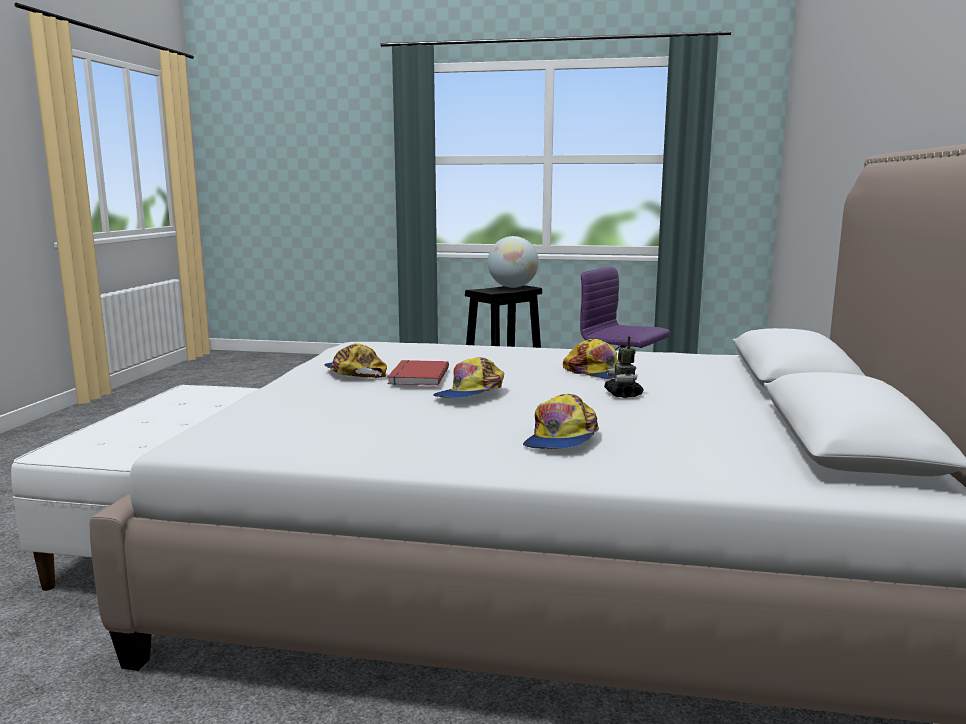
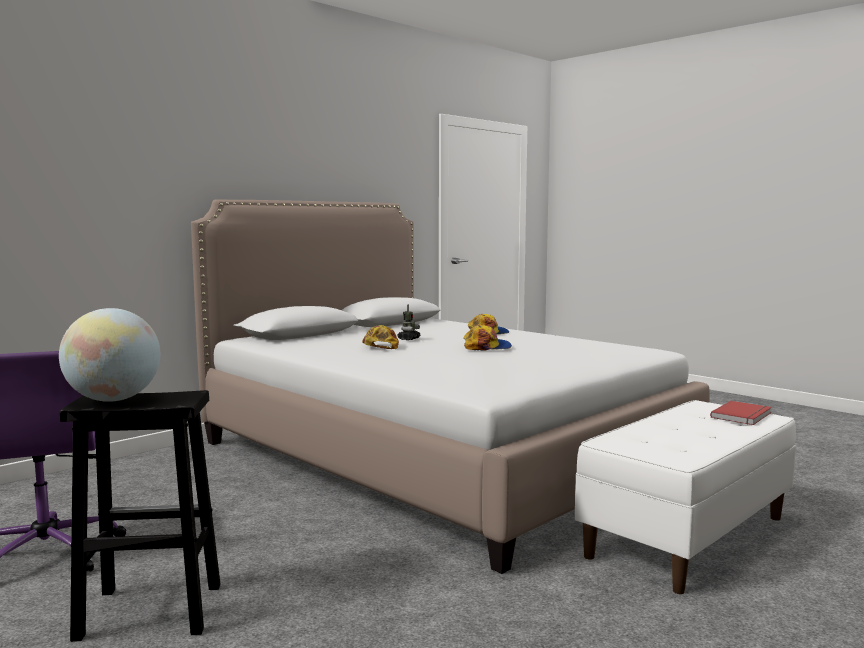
camera: 145 degrees left, 5 degrees down
cap [324,343,387,378] -> none
red book [387,360,449,386] -> red book moved to [710,401,772,425]

